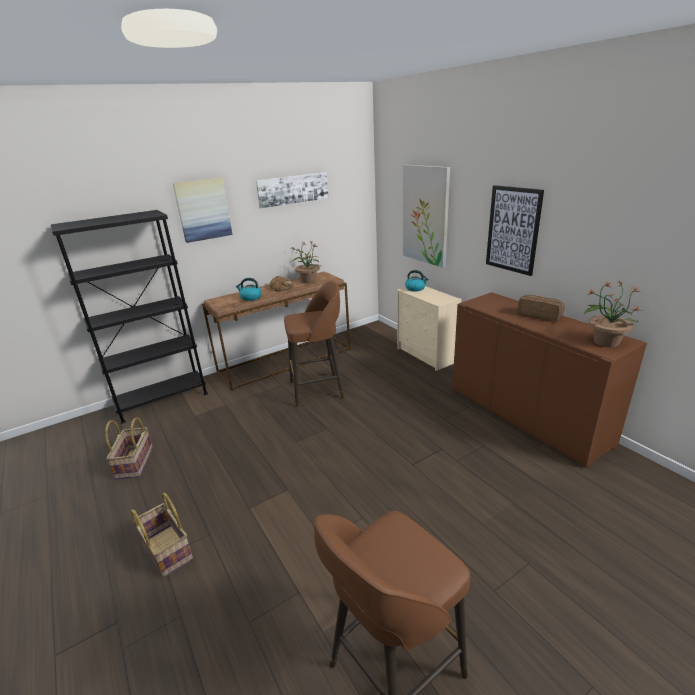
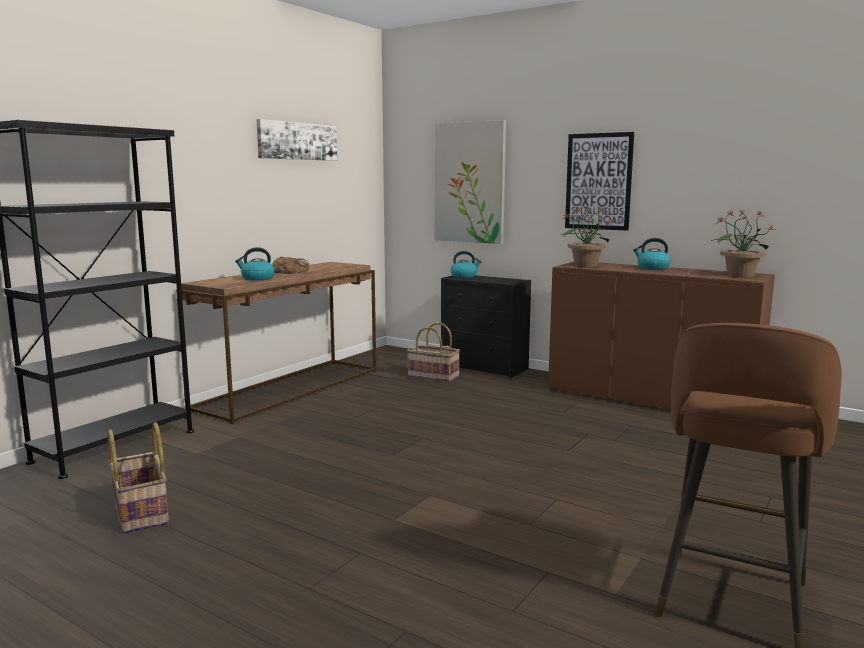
camera: 25 degrees left, 15 degrees down
basket [131,493,193,578] -> basket moved to [407,322,460,382]
picture [173,178,233,243] -> none
brown stool [284,281,344,407] -> none
potted plant [290,241,321,283] -> potted plant moved to [562,206,610,267]
beige dresser [397,286,462,371] -> black dresser [441,275,531,378]
bread [518,295,565,322] -> kettle [633,238,671,270]

